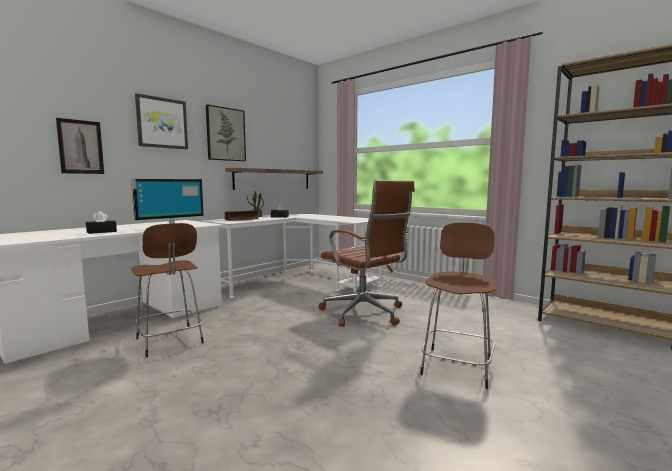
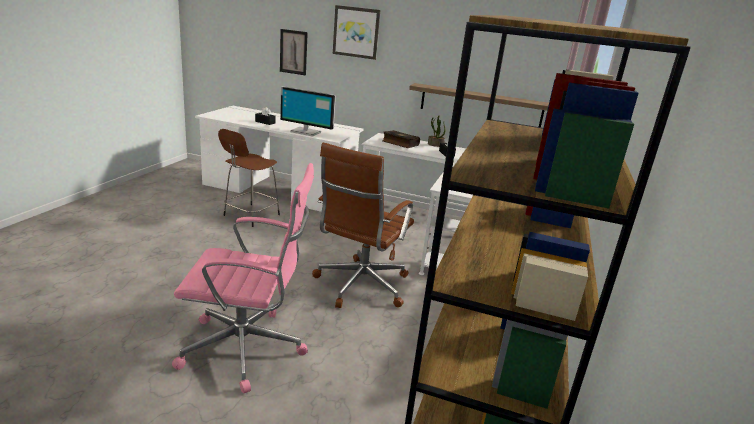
camera: 65 degrees right, 15 degrees up
picture [206,104,246,161] -> none
brown stool [420,223,498,389] -> pink office chair [172,163,314,393]

